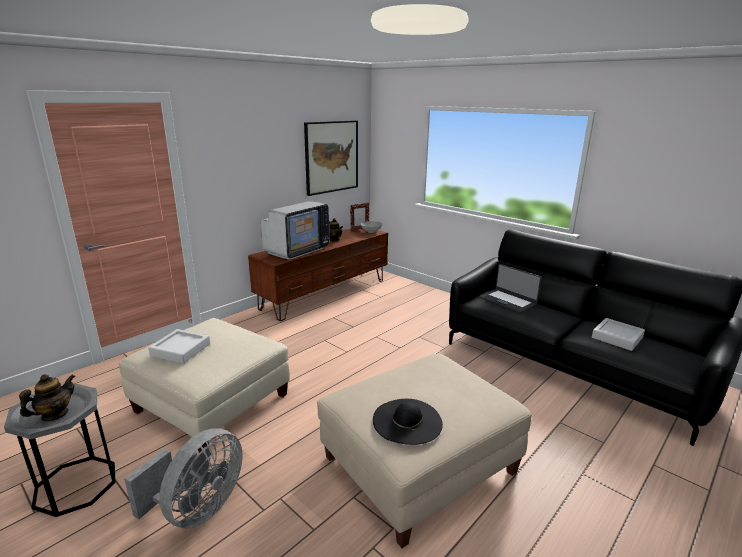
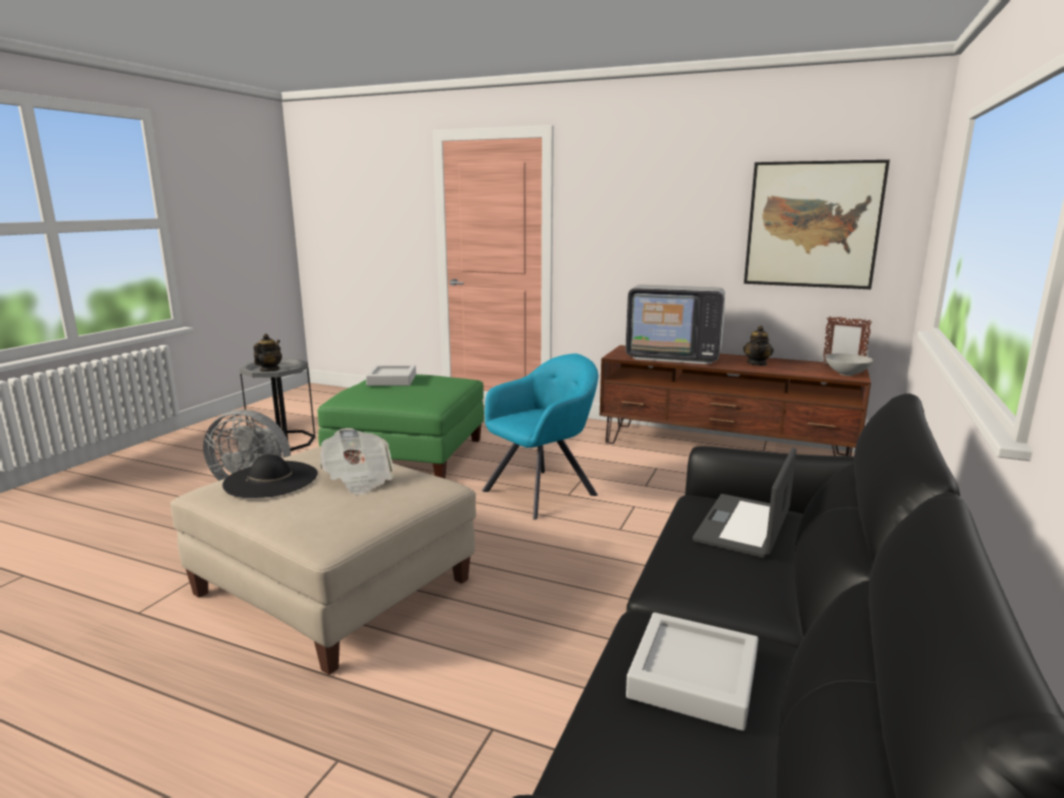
camera: 70 degrees right, 5 degrees down
teapot [19,374,75,421] -> teapot turned 90 degrees counterclockwise [253,334,282,372]
beige ottoman [119,318,290,452] -> green ottoman [318,374,484,479]
none -> newspaper [320,428,394,495]
none -> turquoise armchair [482,354,598,520]

